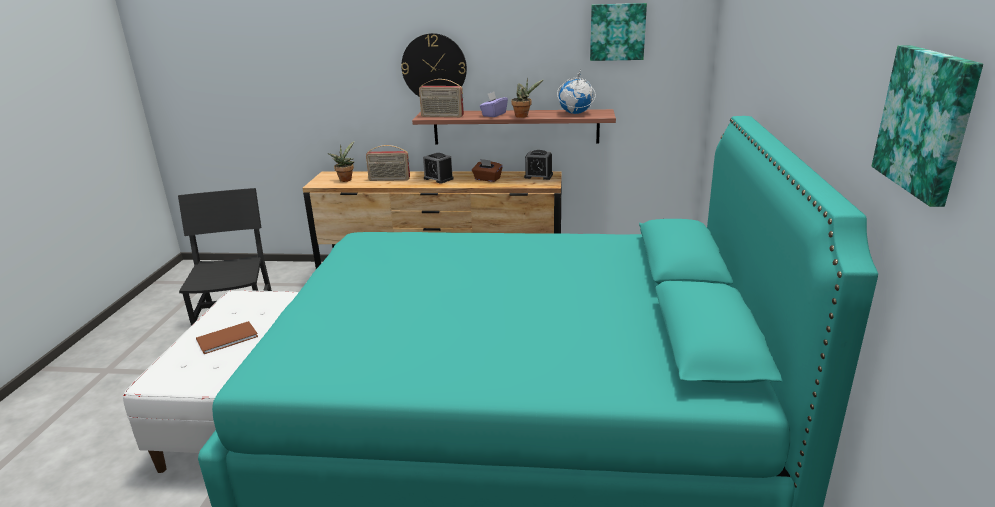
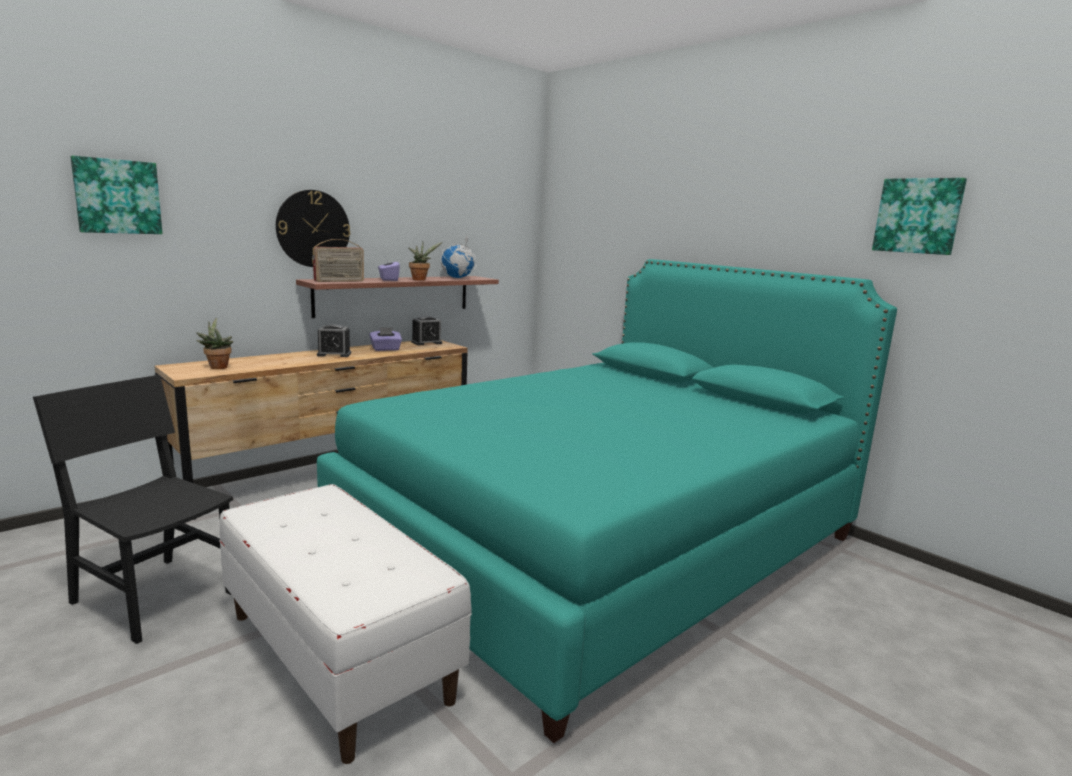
camera: 50 degrees left, 10 degrees down
brown book [196,321,258,354] -> none
radio [366,145,410,181] -> none
brown tissue box [472,159,503,182] -> purple tissue box [369,327,402,351]
picture [590,3,647,61] -> picture moved to [71,156,162,234]

